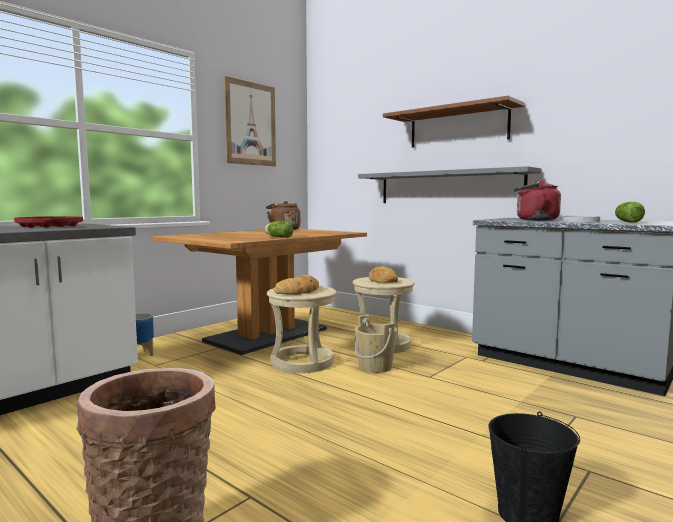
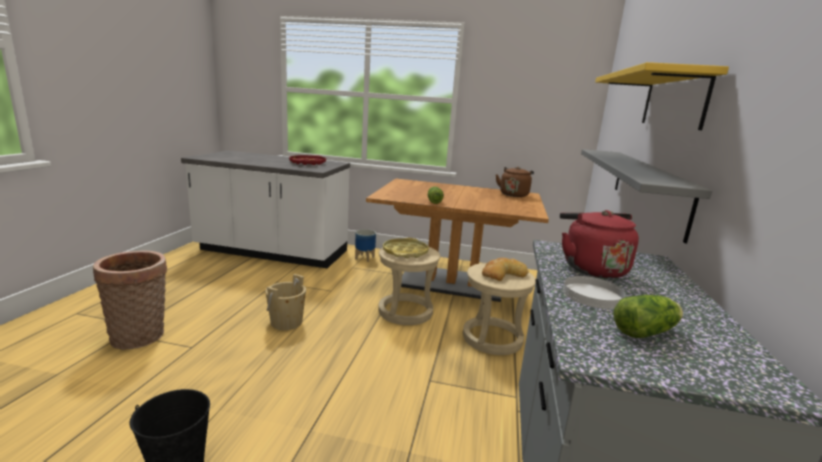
camera: 60 degrees right, 10 degrees up
picture [224,76,276,166] -> none
bread [274,275,319,295] -> yellow tray [383,238,429,259]
beige bucket [355,315,397,373] -> beige bucket moved to [265,274,306,330]
brown shelf [383,96,525,148] -> yellow shelf [595,62,729,130]

